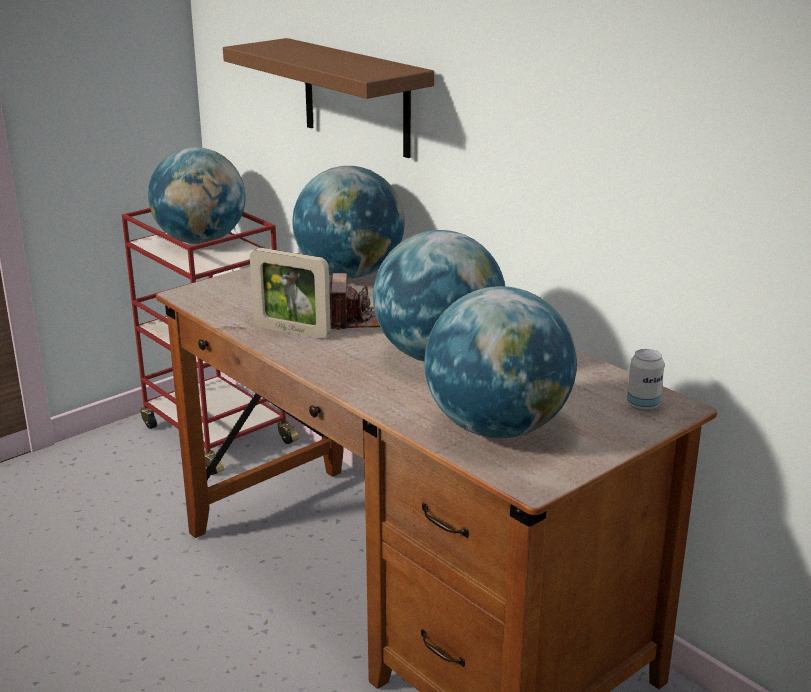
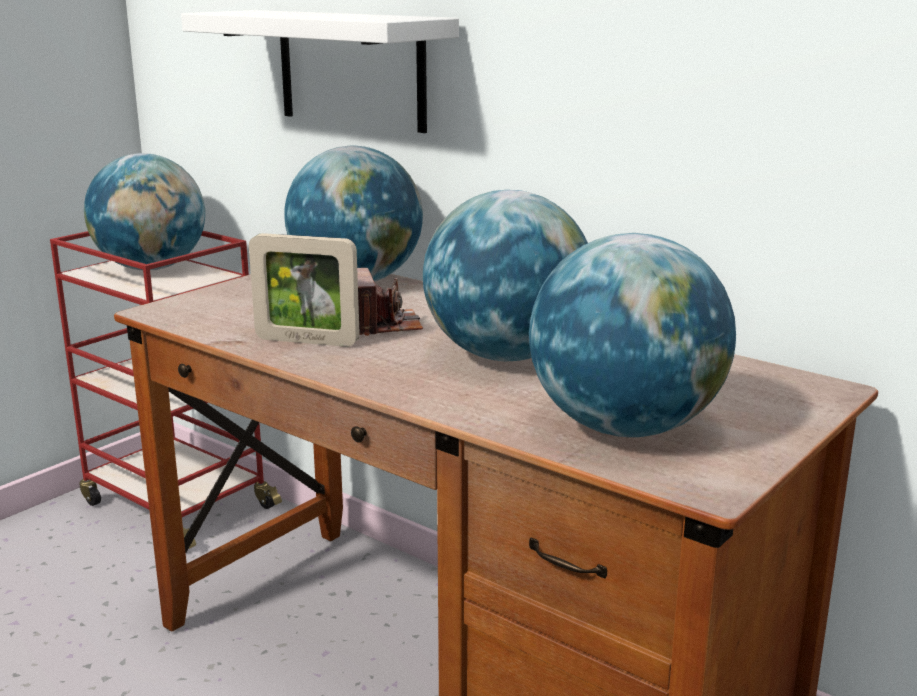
camera: 10 degrees left, 5 degrees down
brown shelf [223,38,434,158] -> white shelf [181,10,459,133]
can [627,349,665,411] -> none

